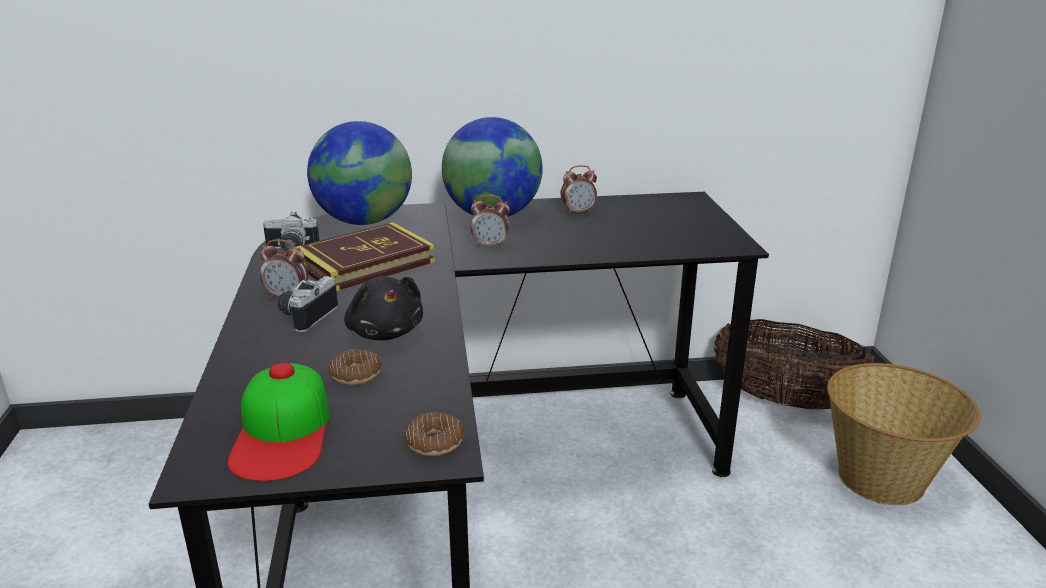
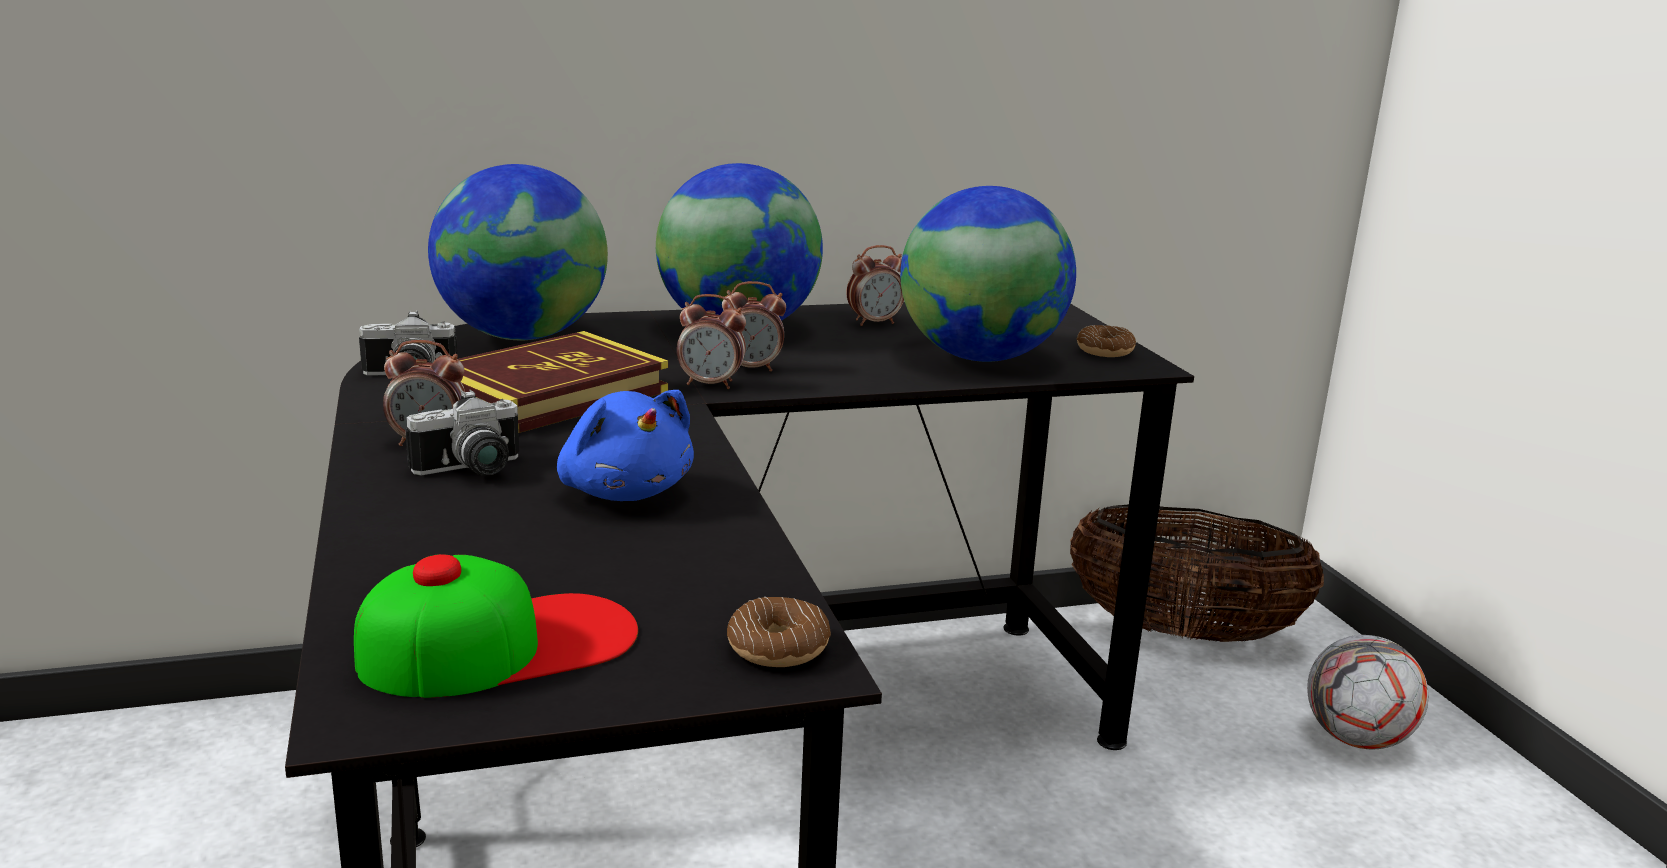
camera: 10 degrees left, 5 degrees down
cap [228,363,330,481] -> cap turned 105 degrees counterclockwise [354,554,638,698]
camera [278,276,338,332] -> camera turned 135 degrees counterclockwise [405,390,519,476]
donut [329,349,382,385] -> donut moved to [1077,325,1136,357]
black plush toy [344,276,423,340] -> blue plush toy [557,390,694,501]
basket [827,363,980,505] -> football [1307,635,1429,749]
none -> alarm clock [676,294,746,389]
none -> globe [900,186,1076,362]

